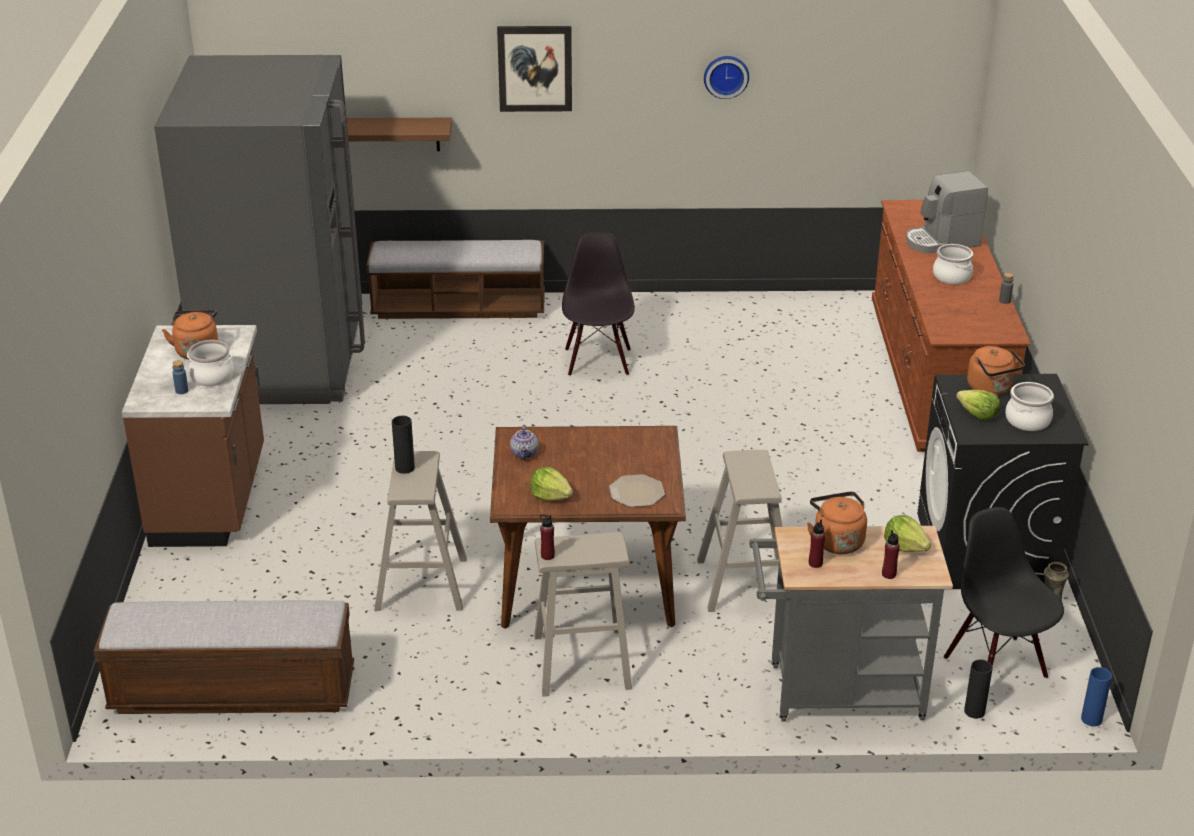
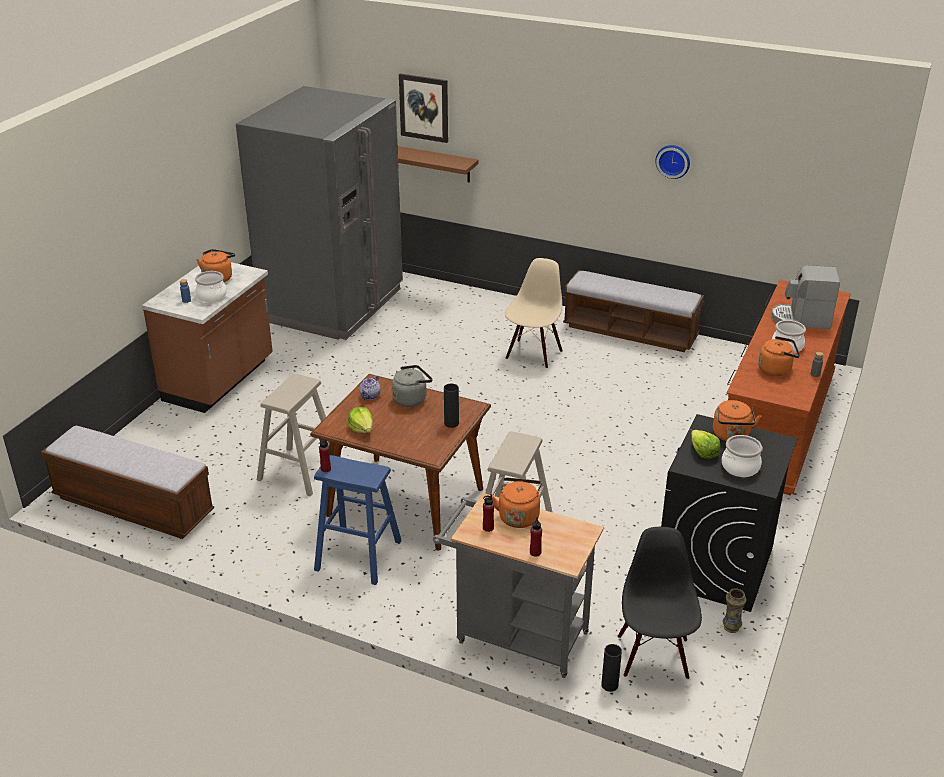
camera: 25 degrees right, 0 degrees up
bench [366,240,545,319] -> bench moved to [563,270,704,352]
black vase [392,416,415,474] -> black vase moved to [444,383,459,428]
picture [497,26,572,112] -> picture moved to [399,73,448,143]
beige stool [534,532,632,696] -> blue stool [314,455,402,585]
black chair [562,232,635,376] -> beige chair [505,258,563,369]
plate [609,474,665,507] -> none
lettuce [884,515,931,552] -> none
blue vase [1081,667,1112,726] -> none
none -> grey kettle [392,365,433,407]
none -> orange kettle [758,336,800,376]

